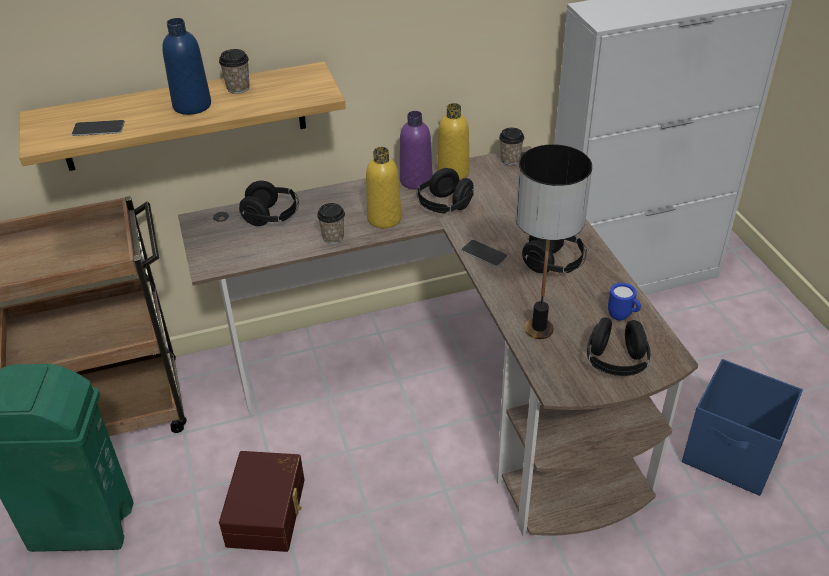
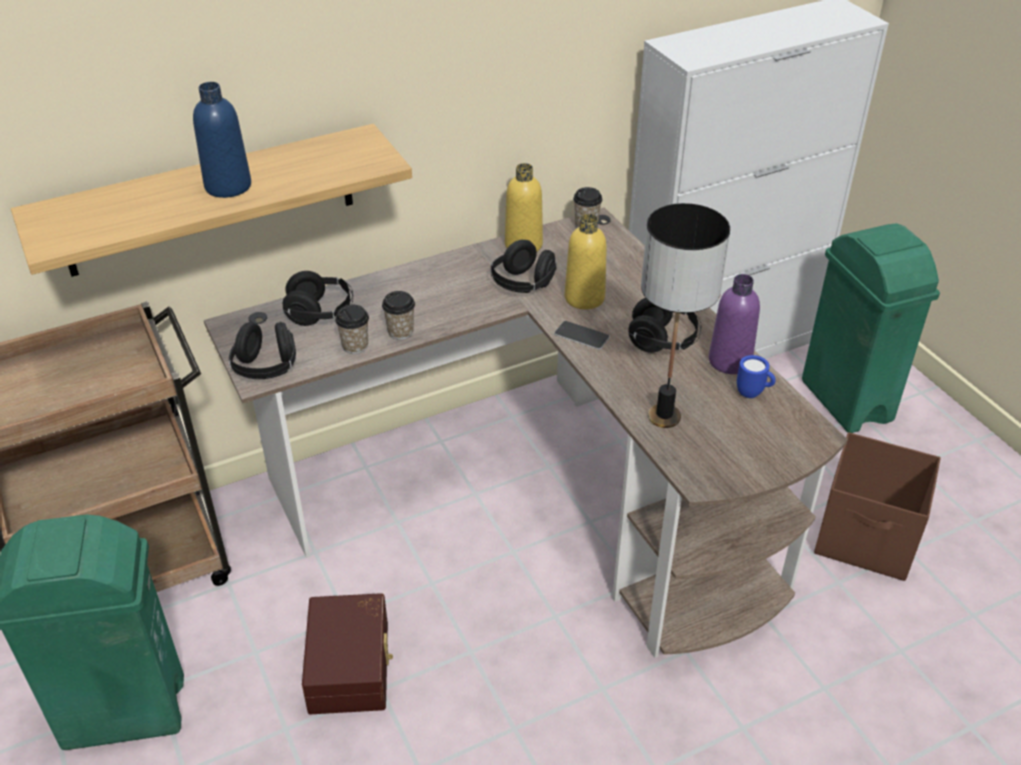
camera: 10 degrees left, 0 degrees up
phone [72,120,125,136] -> none
cup [219,49,250,94] -> cup moved to [335,305,369,354]
yellow bottle [366,147,402,228] -> yellow bottle moved to [565,214,607,309]
purple bottle [400,111,433,190] -> purple bottle moved to [709,274,760,374]
black headphones [587,317,650,376] -> black headphones moved to [229,322,296,379]
blue storage box [682,359,803,496] -> brown storage box [814,432,941,581]
none -> green trash can [802,224,940,433]

